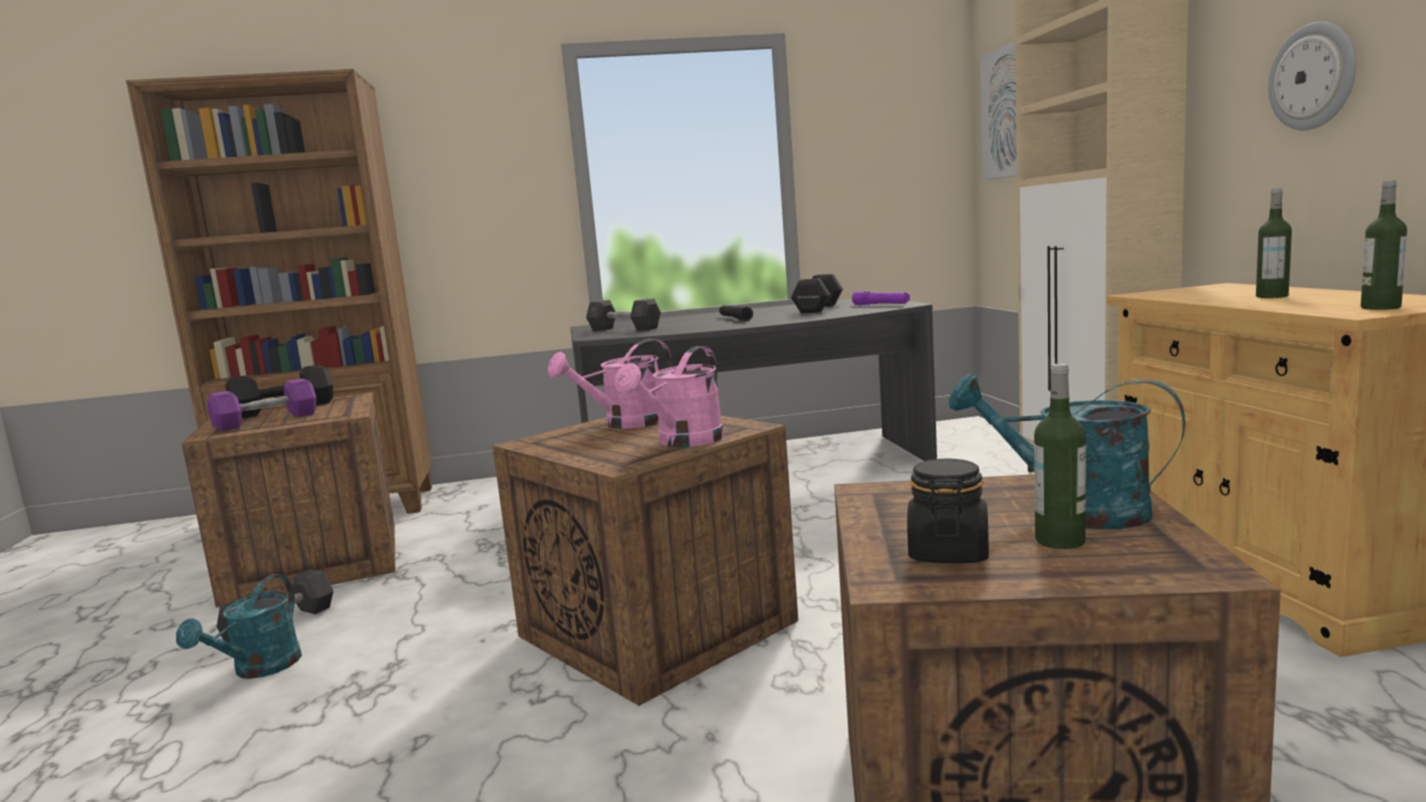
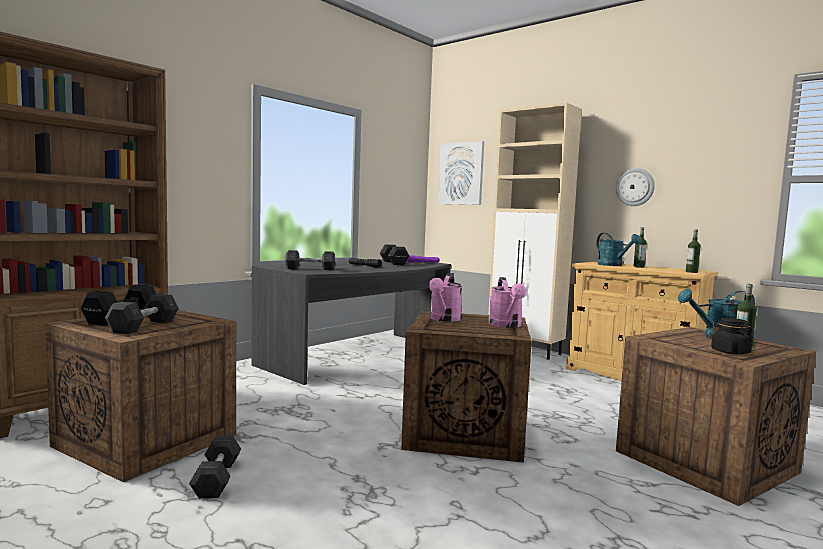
camera: 40 degrees left, 5 degrees down
turquoise watering can [176,574,302,679] -> turquoise watering can moved to [597,233,641,266]
purple dumbbell [207,379,316,431] -> grey dumbbell [105,294,179,334]

